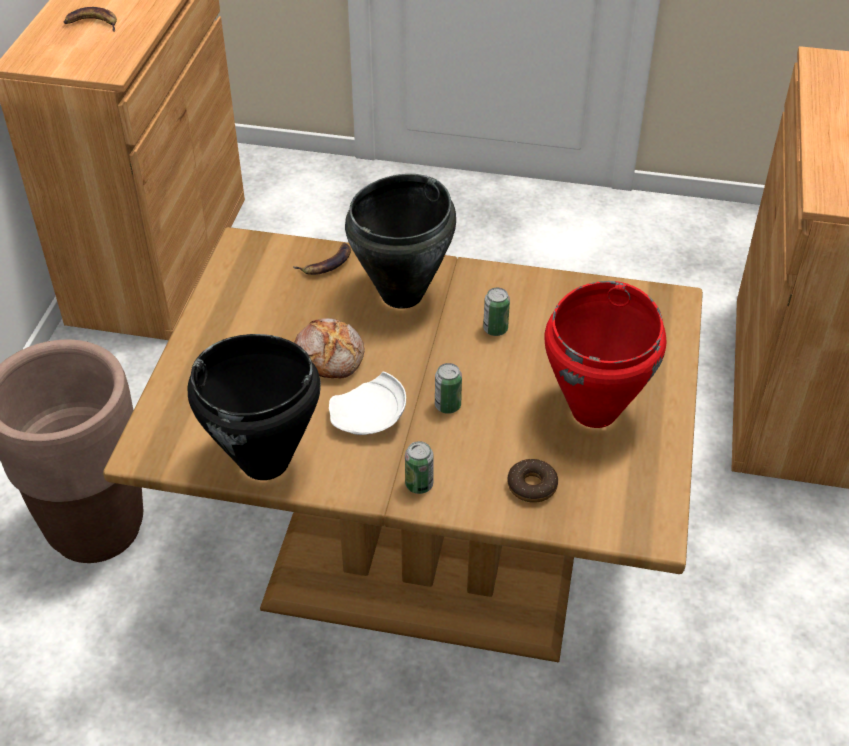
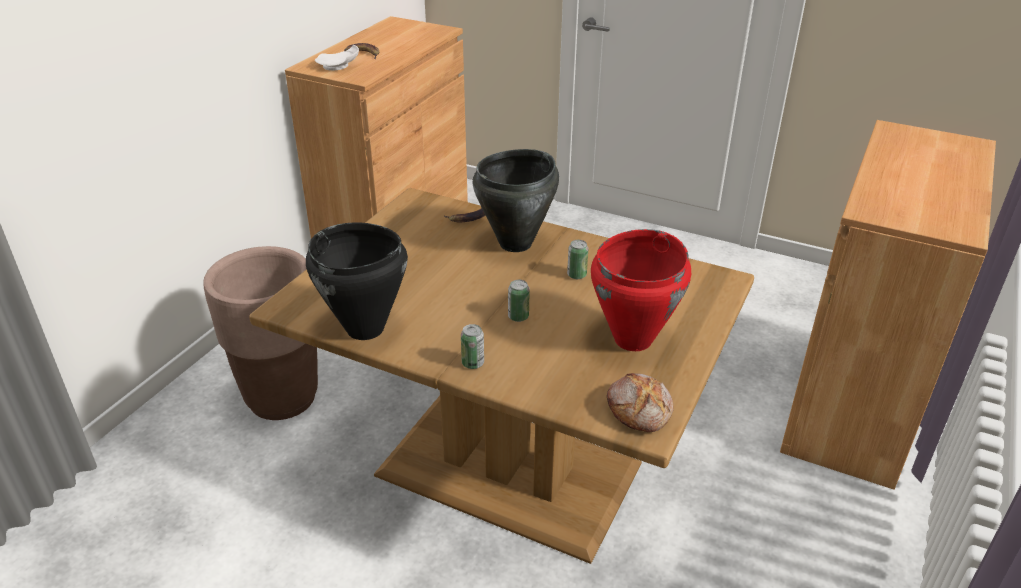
camera: 15 degrees right, 10 degrees down
bread [294,318,365,378] -> bread moved to [607,373,674,432]
white plate [329,372,406,435] -> white plate moved to [315,45,359,70]
donut [507,459,558,503] -> none

